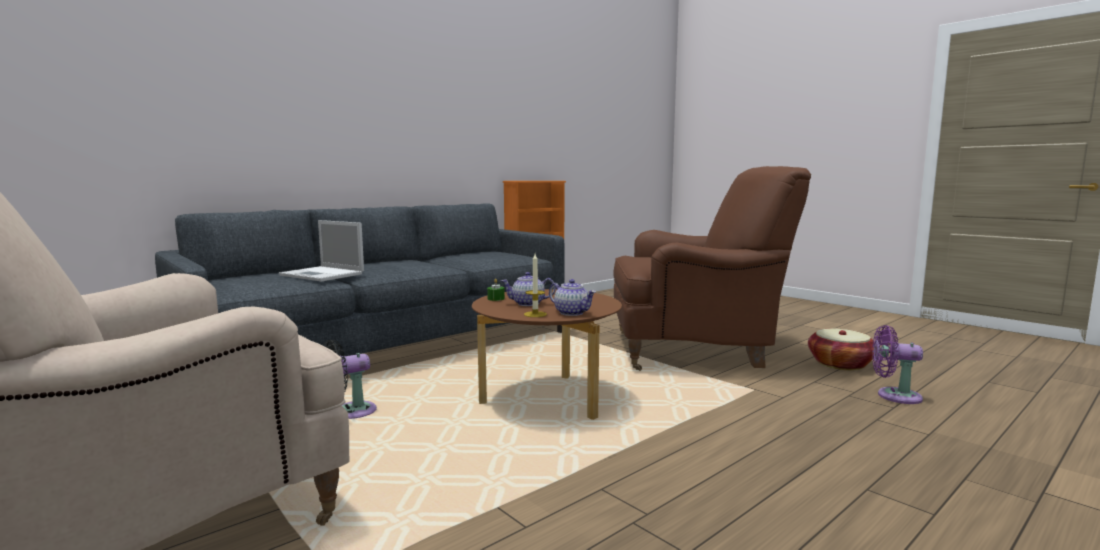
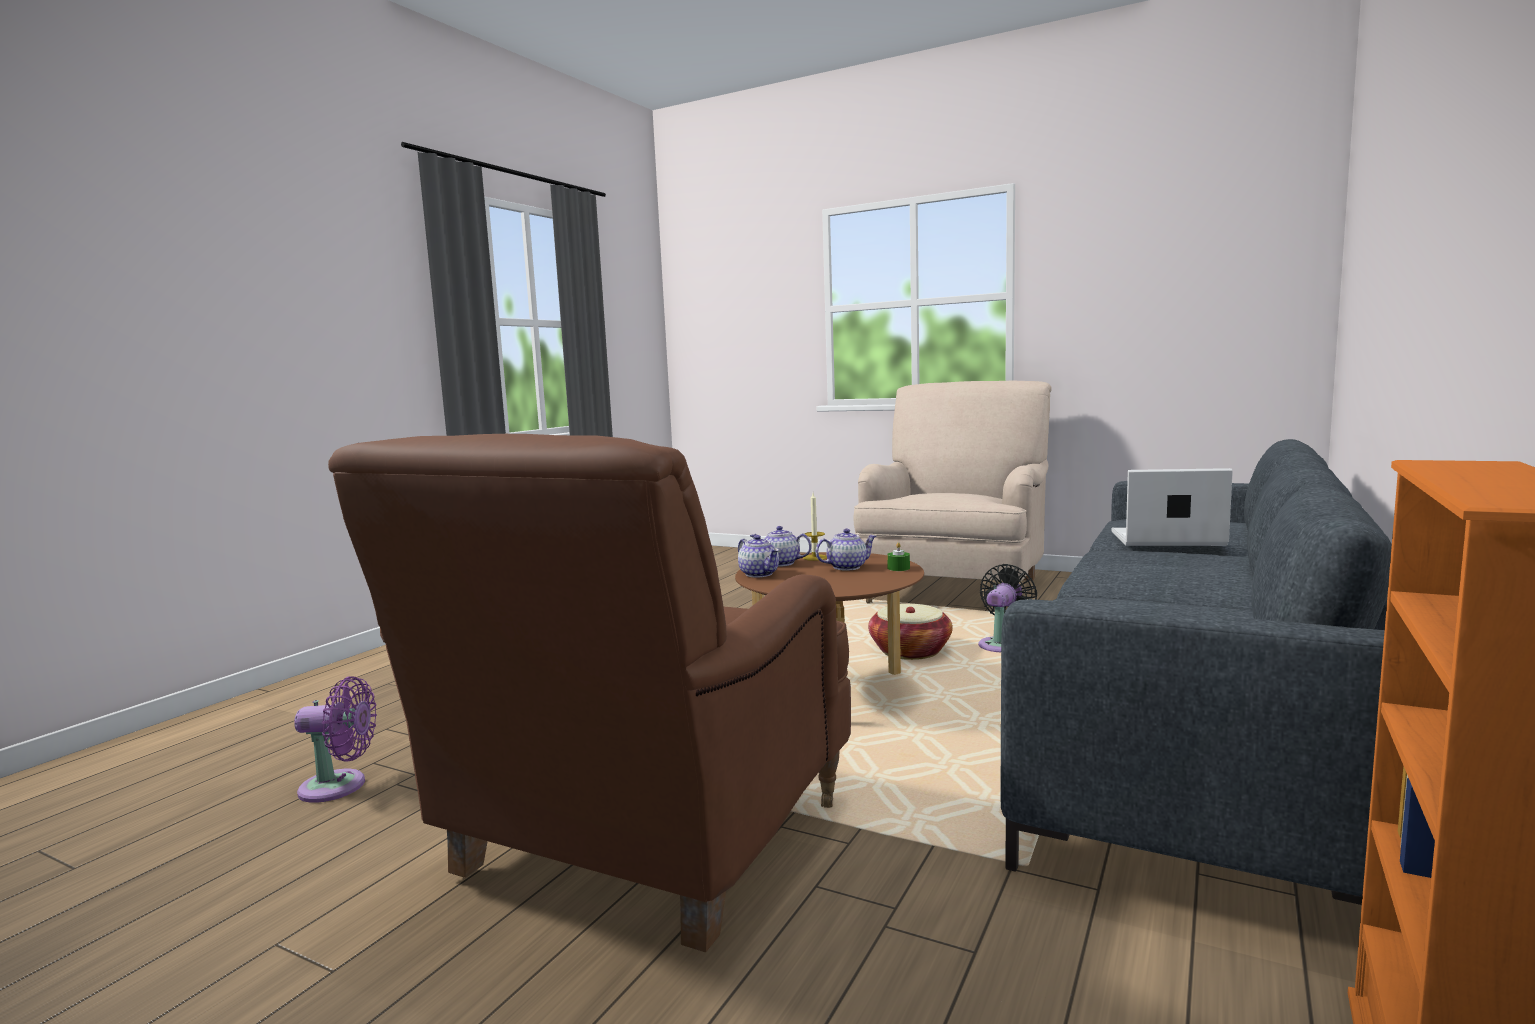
camera: 160 degrees right, 0 degrees up
brown armchair [613,166,811,371] -> brown armchair turned 45 degrees counterclockwise [328,434,851,952]
basket [808,329,874,370] -> basket moved to [868,604,953,660]
none -> teapot [738,535,779,578]

